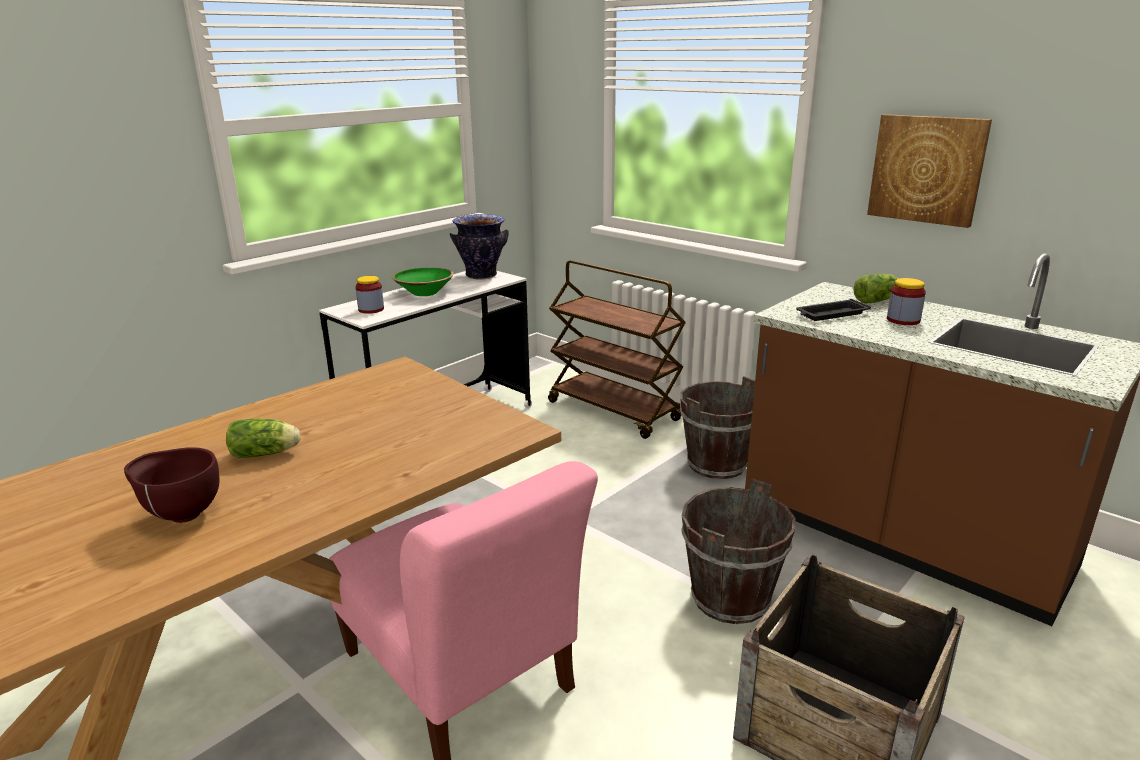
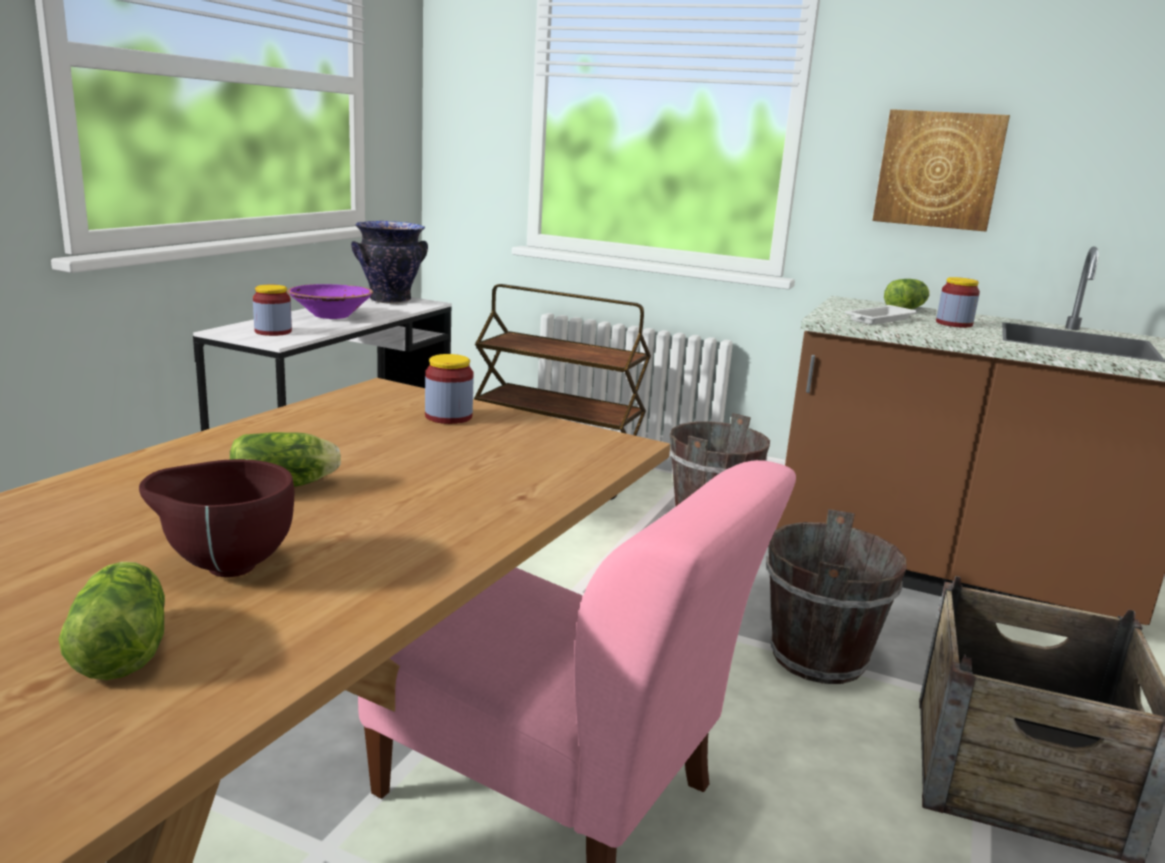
camera: 20 degrees left, 5 degrees down
green bowl [392,267,454,296] -> purple bowl [287,284,373,319]
black tray [796,299,871,321] -> white tray [845,305,918,325]
none -> lettuce [59,562,165,680]
none -> jar [425,354,474,424]

